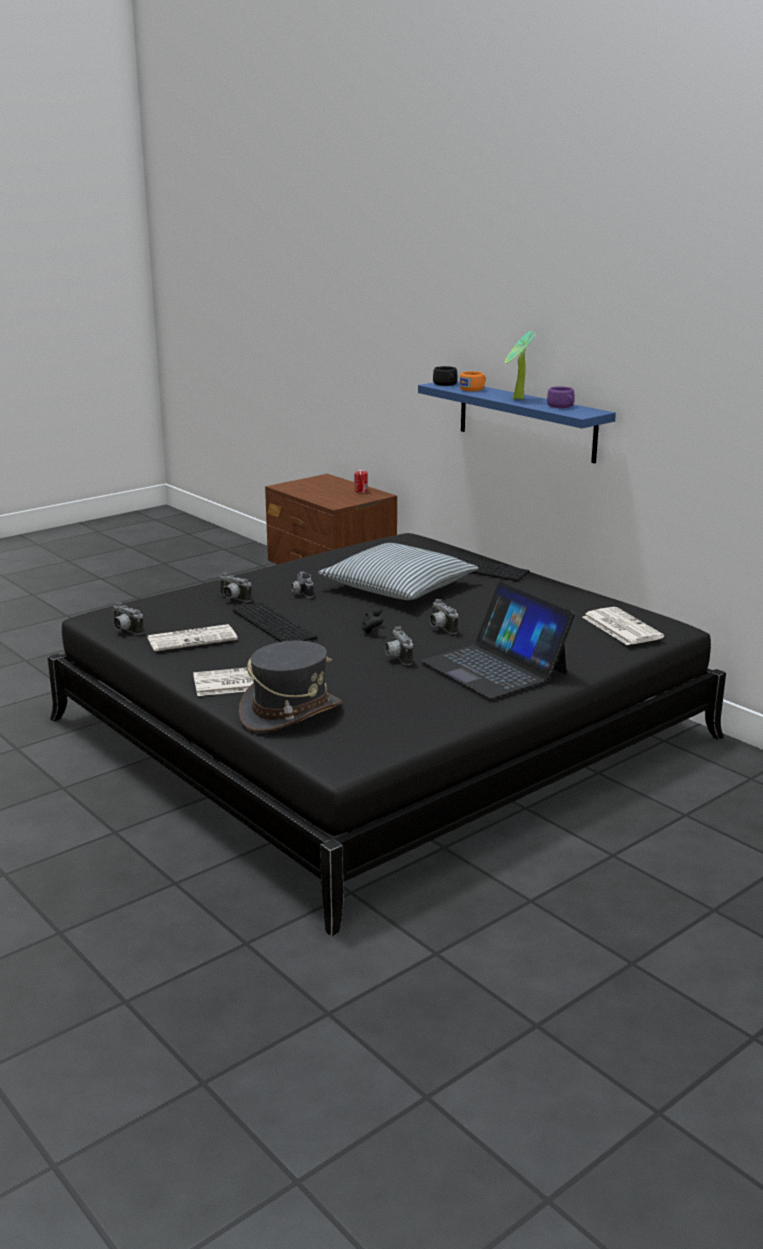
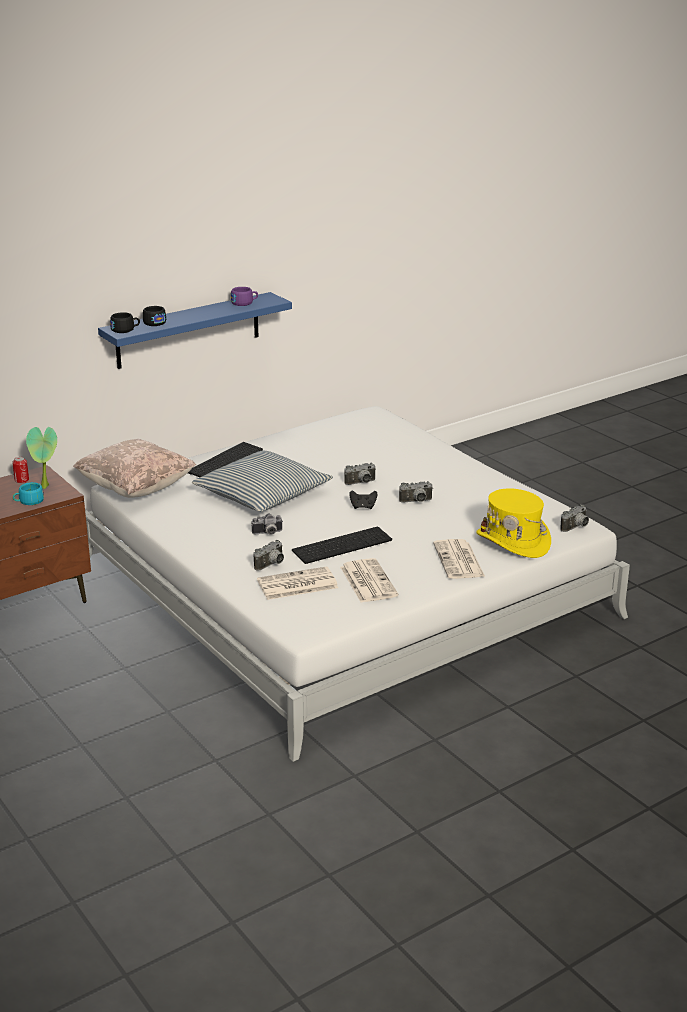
camera: 85 degrees left, 5 degrees up
black bed [48,533,726,936] -> white bed [85,406,630,762]
camera [113,602,143,635] -> camera moved to [560,504,589,532]
grey hat [238,641,342,732] -> yellow hat [476,488,551,558]
laptop [420,581,575,699] -> none
orange cup [459,371,486,391] -> black cup [143,306,166,326]
potted plant [505,331,536,399] -> potted plant moved to [26,427,57,489]
newspaper [582,607,664,645] -> newspaper moved to [257,566,338,600]
none -> turquoise cup [13,482,44,505]
none -> beige pillow [73,439,196,498]

